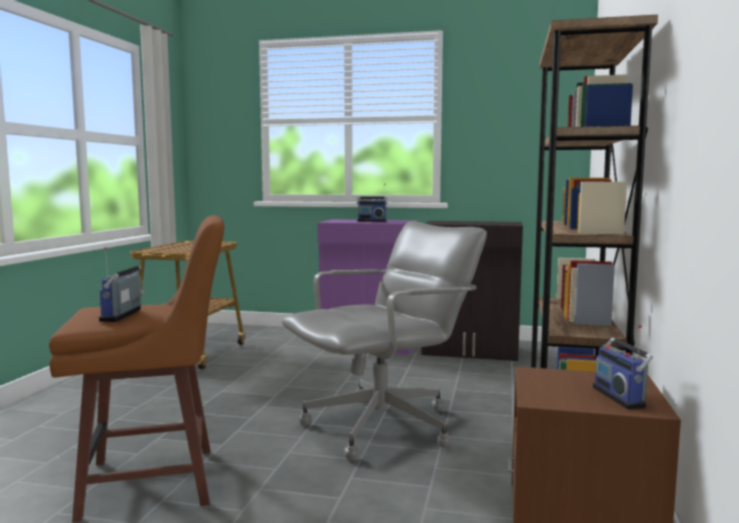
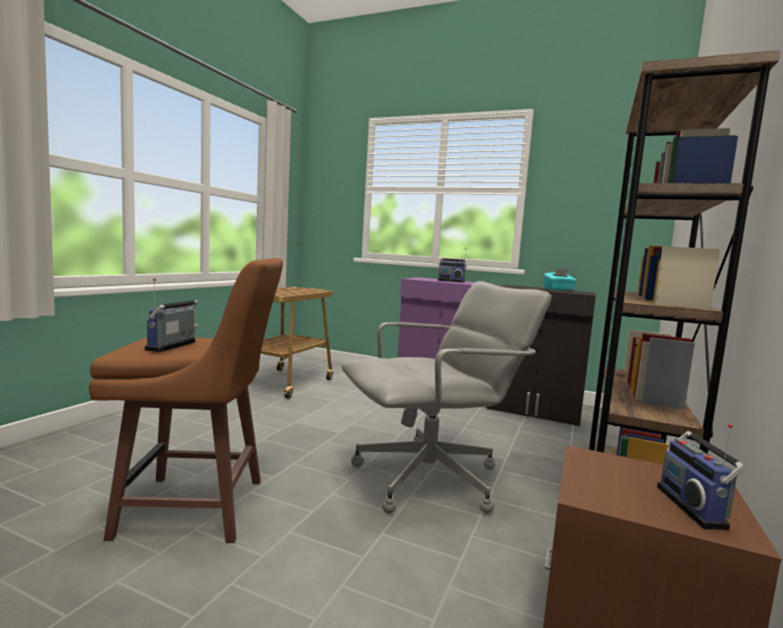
camera: 10 degrees right, 0 degrees up
none -> turquoise tissue box [543,268,577,291]

